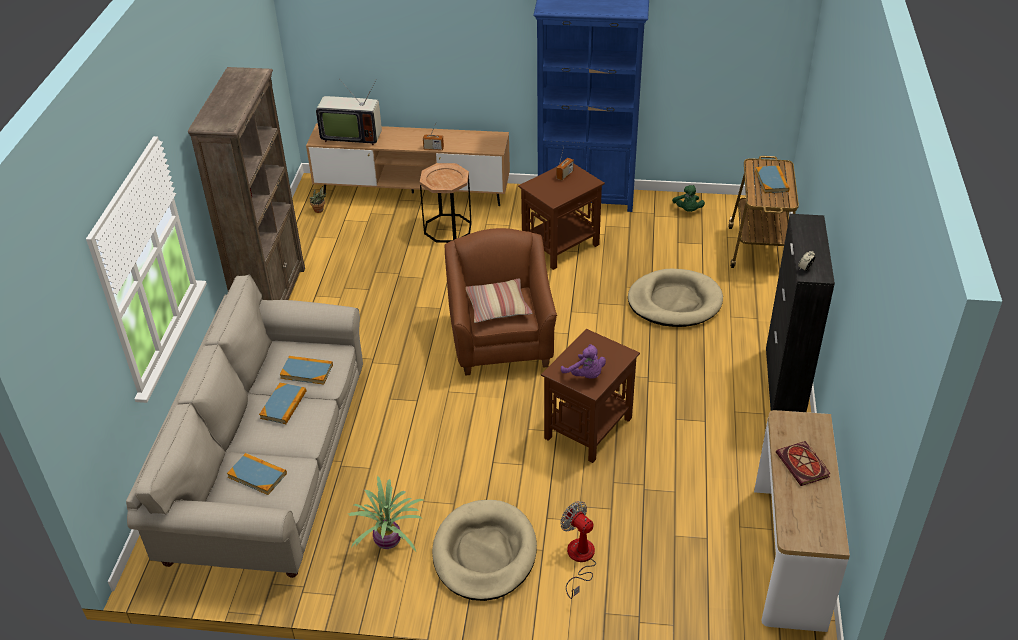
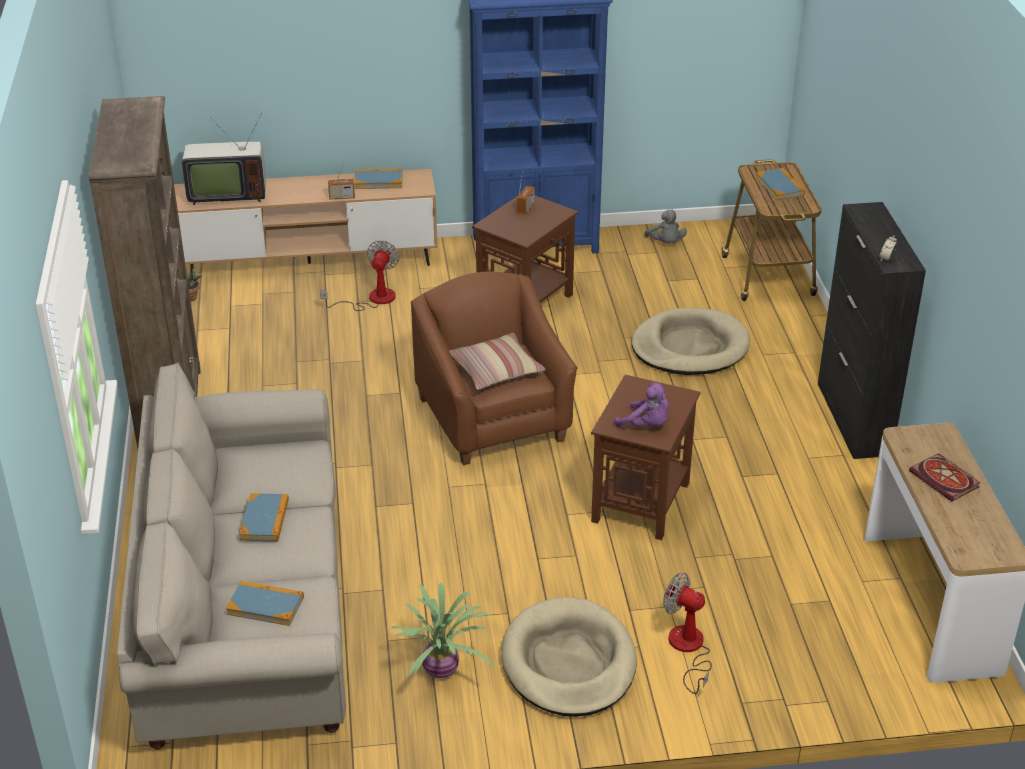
camera: 15 degrees left, 5 degrees down
book [280,356,333,385] -> book moved to [354,169,403,189]
brown side table [420,163,472,243] -> fan [320,240,400,311]
green plush toy [672,185,705,212] -> grey plush toy [644,210,687,244]

